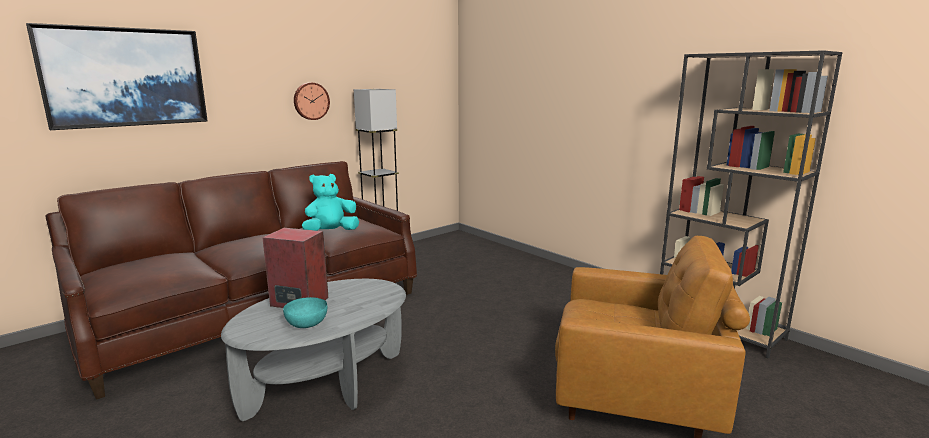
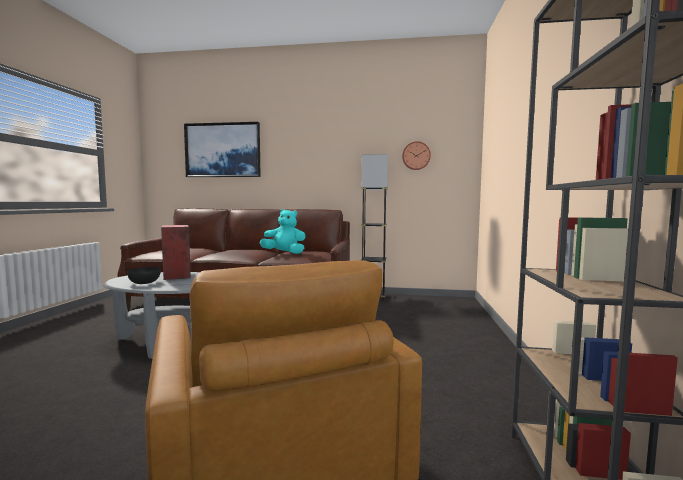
camera: 50 degrees right, 10 degrees down
turquoise bowl [283,297,327,328] -> black bowl [127,267,161,284]
wall clock [294,83,330,120] -> wall clock moved to [402,141,431,170]

